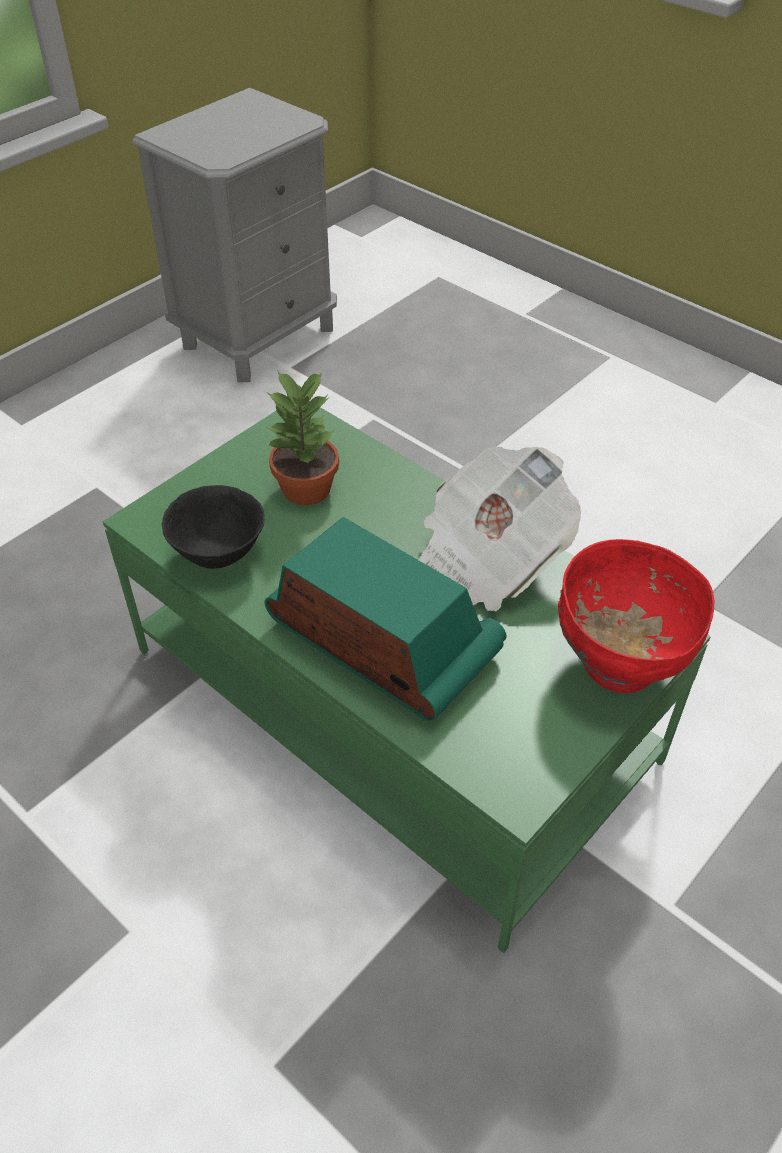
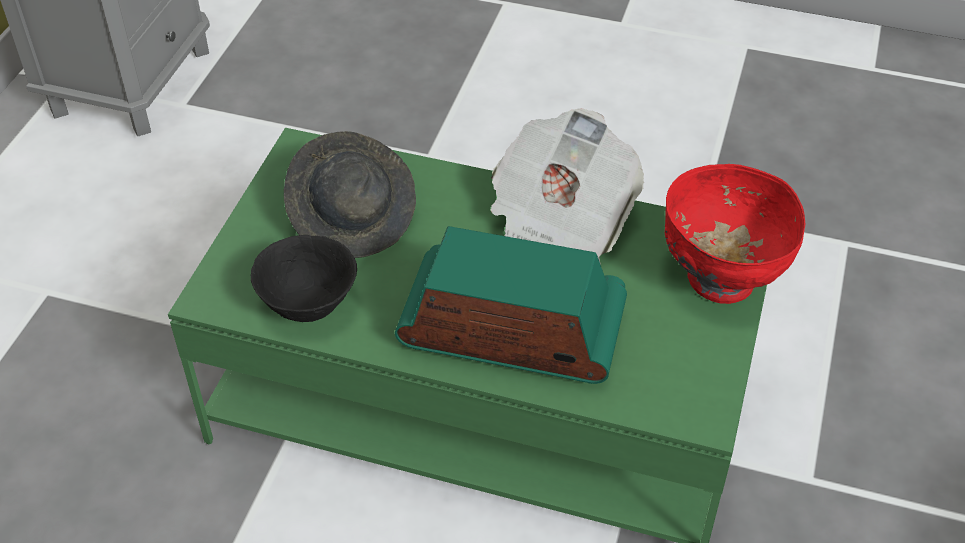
camera: 25 degrees left, 0 degrees up
potted plant [265,370,339,505] -> grey hat [284,131,416,258]

